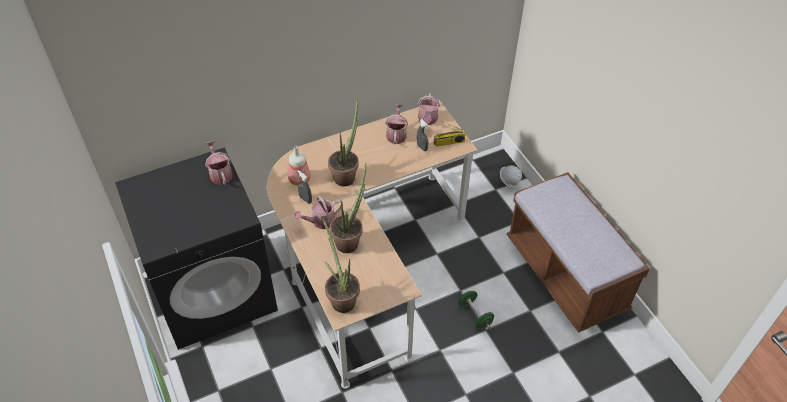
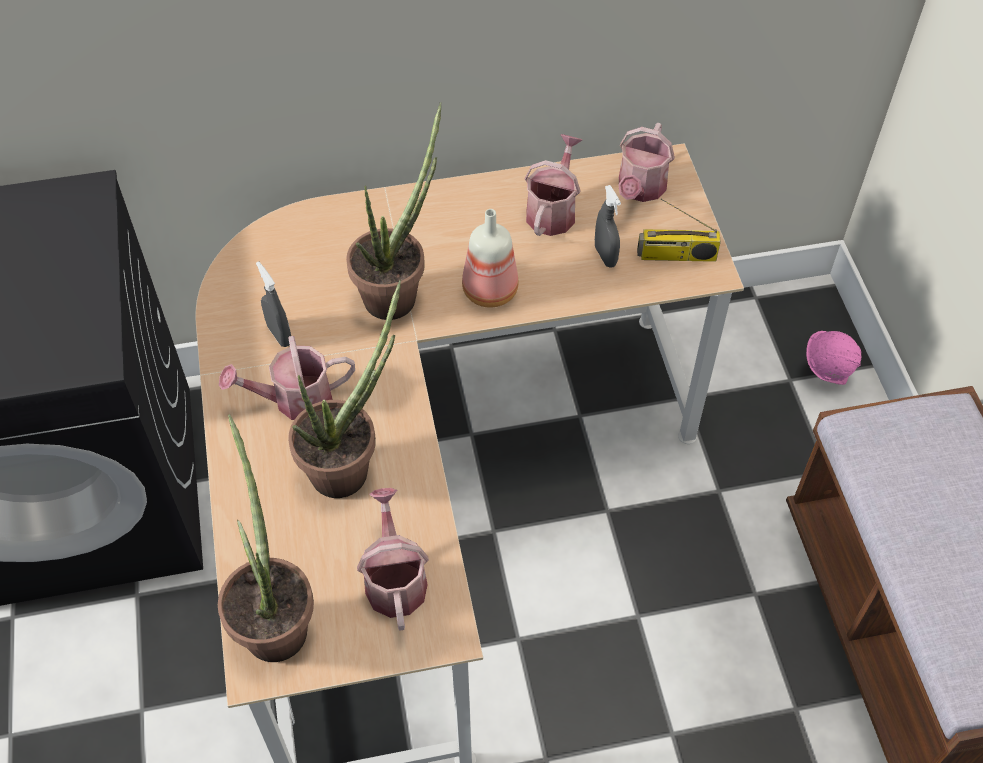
camera: 15 degrees right, 5 degrees up
watering can [205,140,232,185] -> watering can moved to [357,488,429,630]
bottle [288,146,311,185] -> bottle moved to [462,209,519,307]
green dumbbell [458,291,494,329] -> none
white hard hat [500,166,522,187] -> pink hard hat [806,331,862,385]

